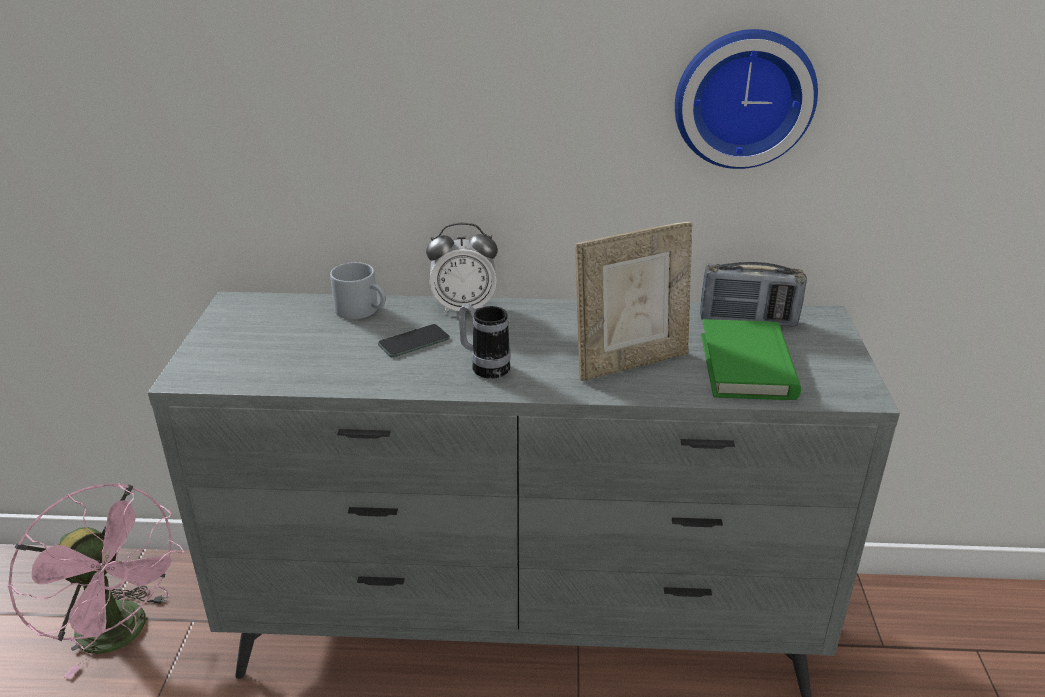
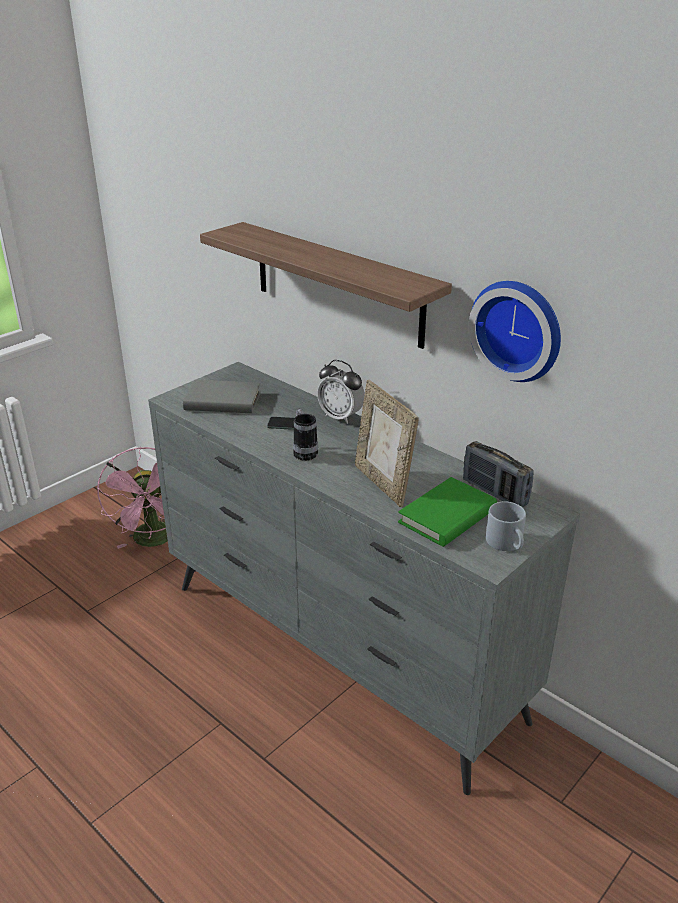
camera: 40 degrees right, 0 degrees up
grey mug [330,262,386,319] -> grey mug moved to [486,501,526,551]
picture frame [575,222,692,381] -> picture frame turned 45 degrees clockwise [355,380,419,507]
none -> grey book [183,380,261,413]
none -> shelf [200,222,452,349]

